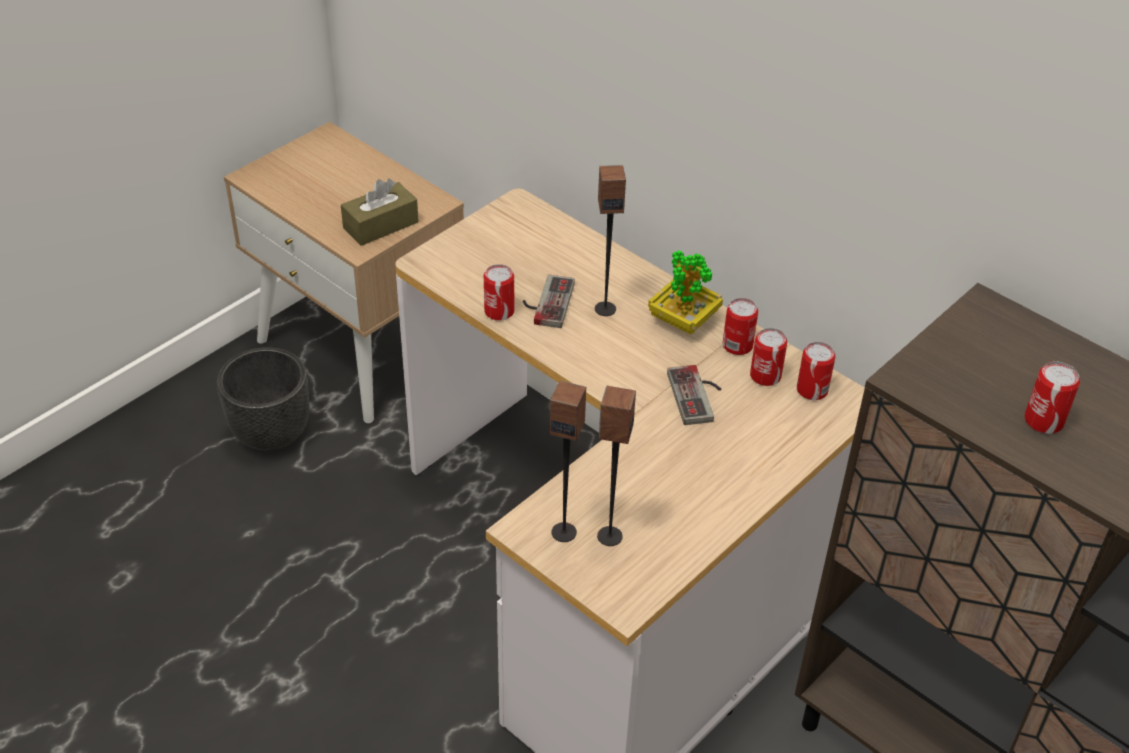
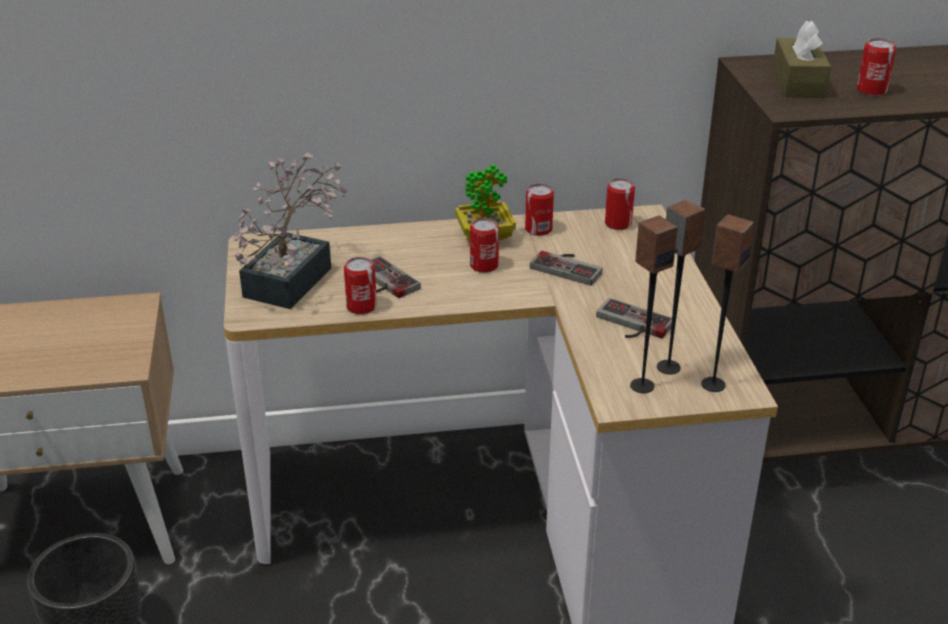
camera: 50 degrees left, 10 degrees down
brown tissue box [341,178,419,246] -> brown tissue box moved to [772,20,831,98]
speaker [595,165,626,316] -> speaker moved to [701,215,754,392]
can [750,328,787,386] -> can moved to [470,218,499,273]
none -> potted plant [233,153,347,309]
none -> game controller [596,298,672,339]

